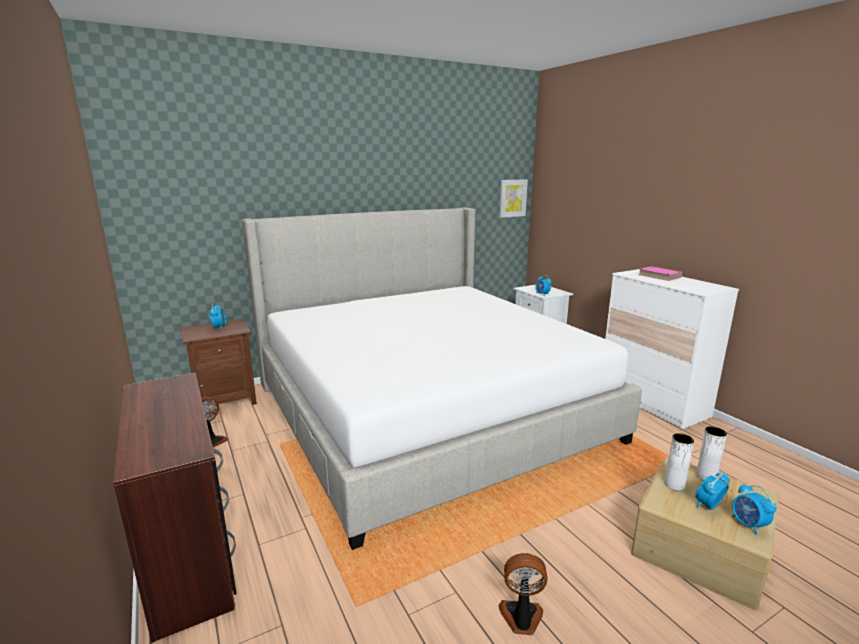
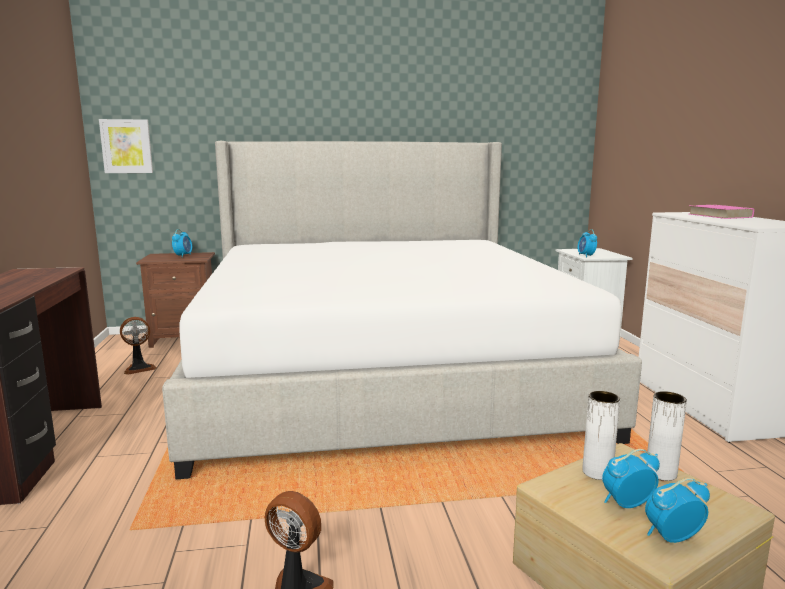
camera: 20 degrees right, 5 degrees down
picture [499,179,528,218] -> picture moved to [99,119,153,173]
alarm clock [732,484,777,535] -> alarm clock turned 75 degrees clockwise [645,478,710,543]

